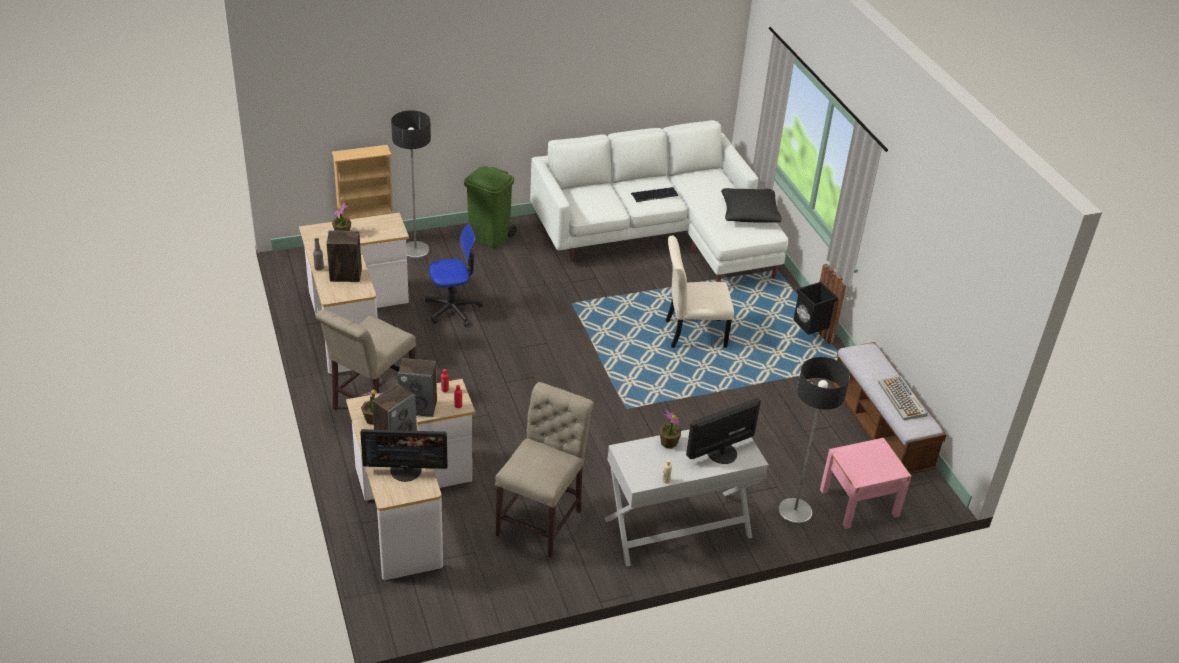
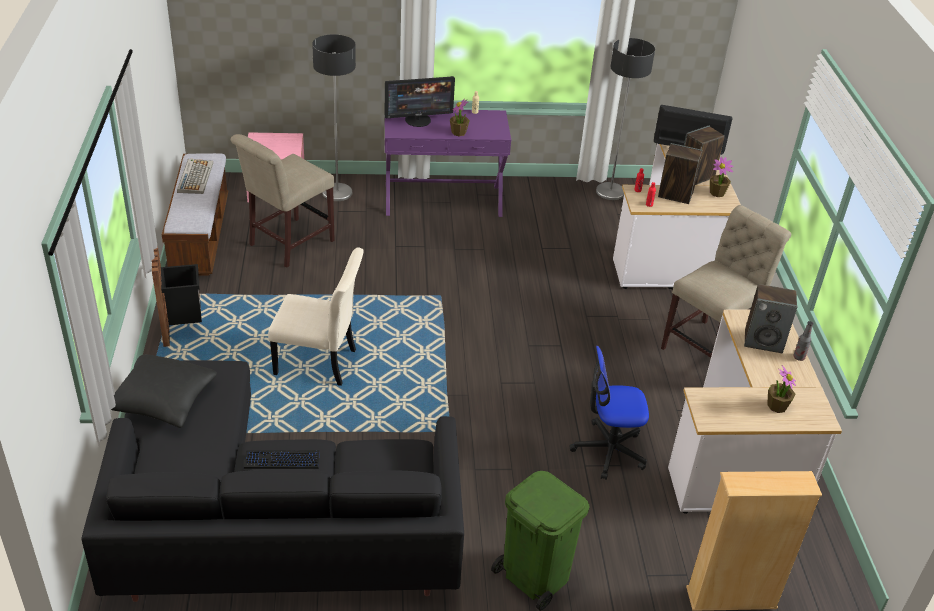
camera: 165 degrees left, 0 degrees up
floor lamp [391,110,431,259] -> floor lamp moved to [596,38,655,200]
beige chair [495,382,594,557] -> beige chair moved to [231,134,335,268]
white sofa [530,120,788,282] -> black sofa [81,360,464,602]
white console table [605,429,768,566] -> purple console table [385,110,511,217]

